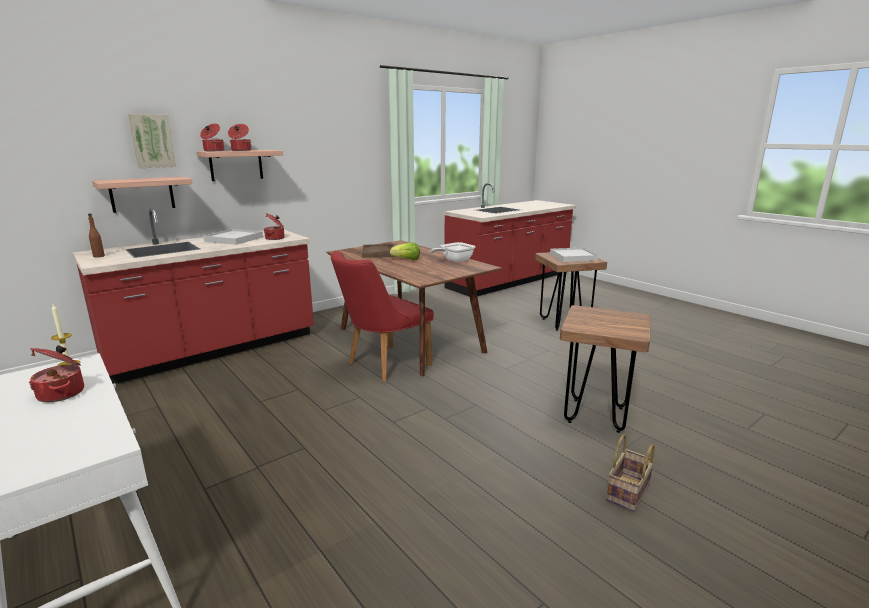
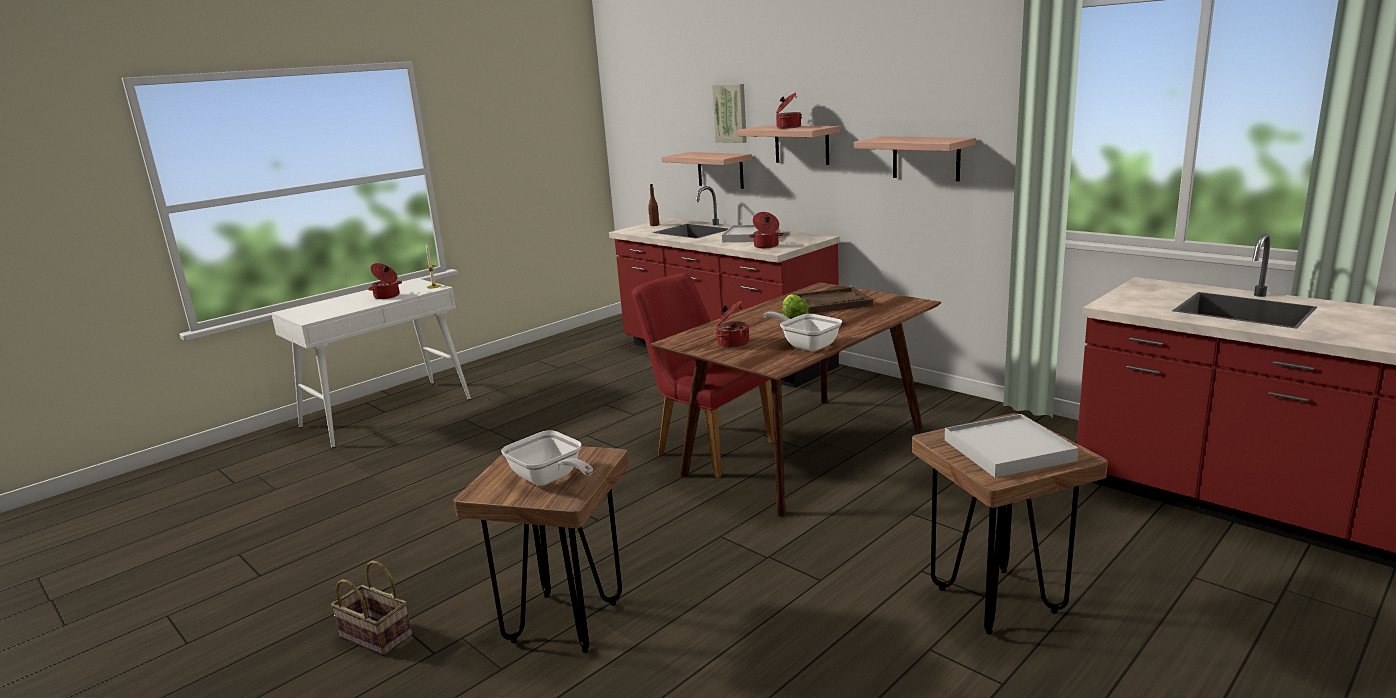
camera: 85 degrees right, 0 degrees up
cooking pot [200,124,224,151] -> cooking pot moved to [715,300,749,348]
none -> frying pan [501,430,593,486]
none -> shelf [854,136,976,181]

